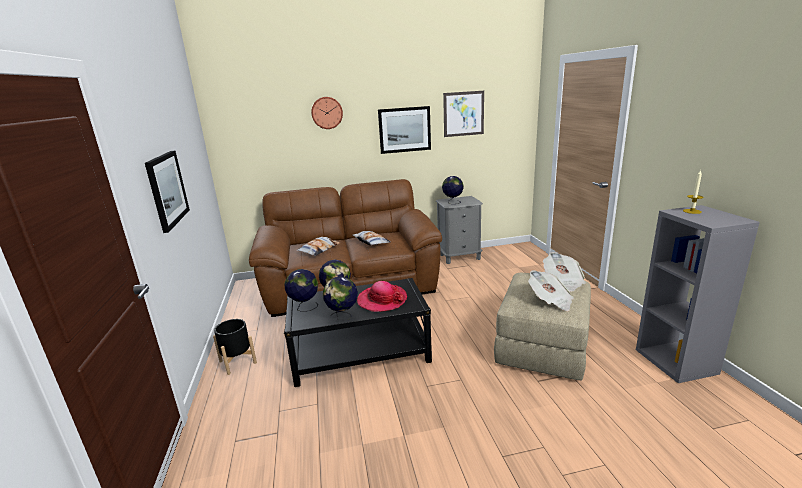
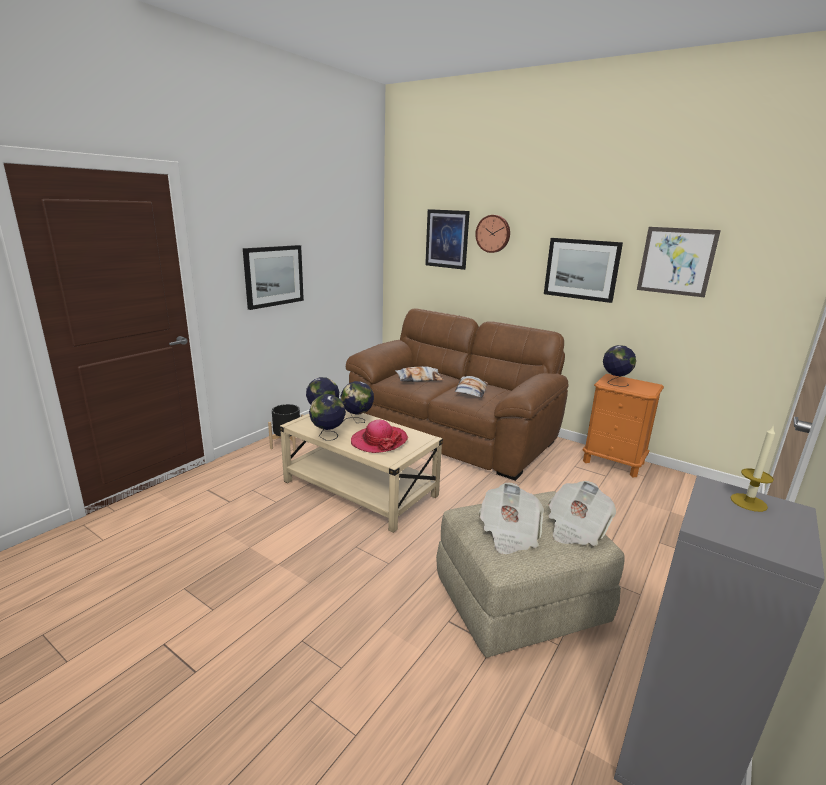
camera: 45 degrees right, 0 degrees up
black coffee table [284,278,432,387] -> beige coffee table [280,410,443,533]
grey nightstand [436,196,483,264] -> orange nightstand [583,374,664,477]
none -> picture [425,209,470,270]

